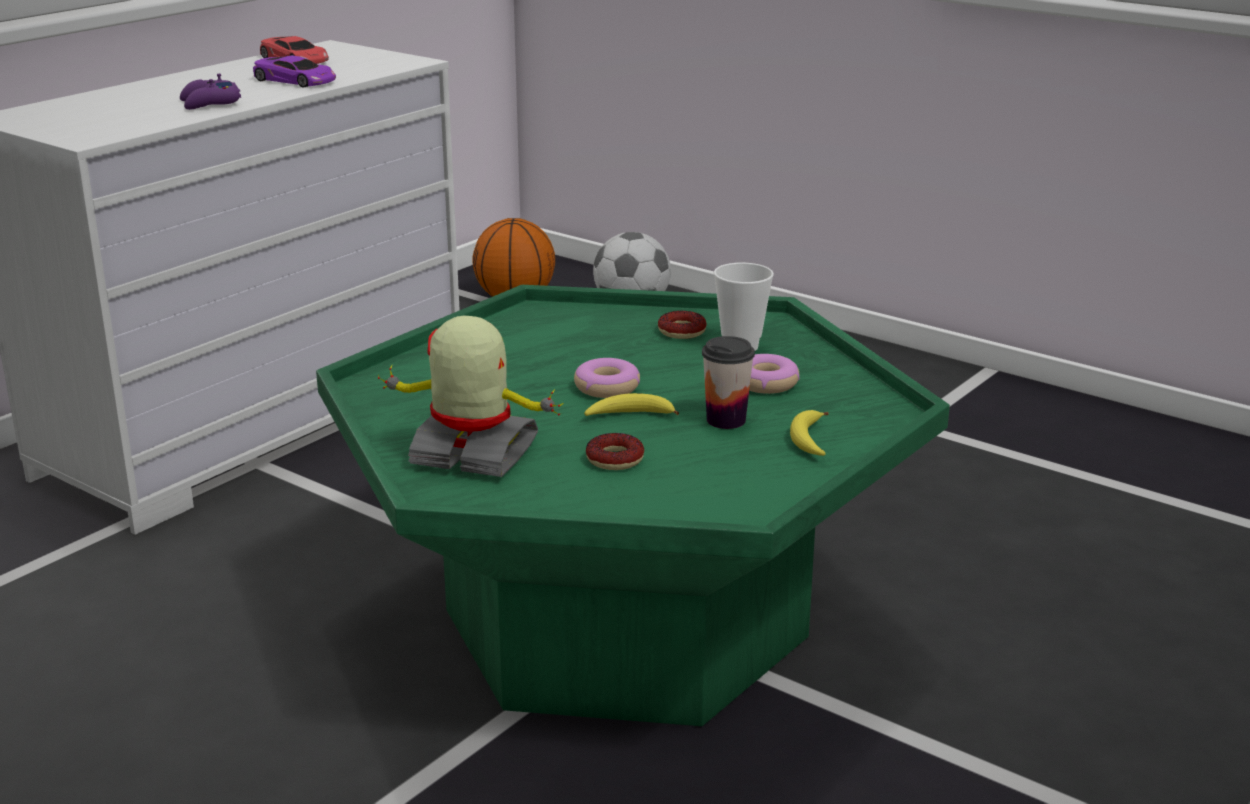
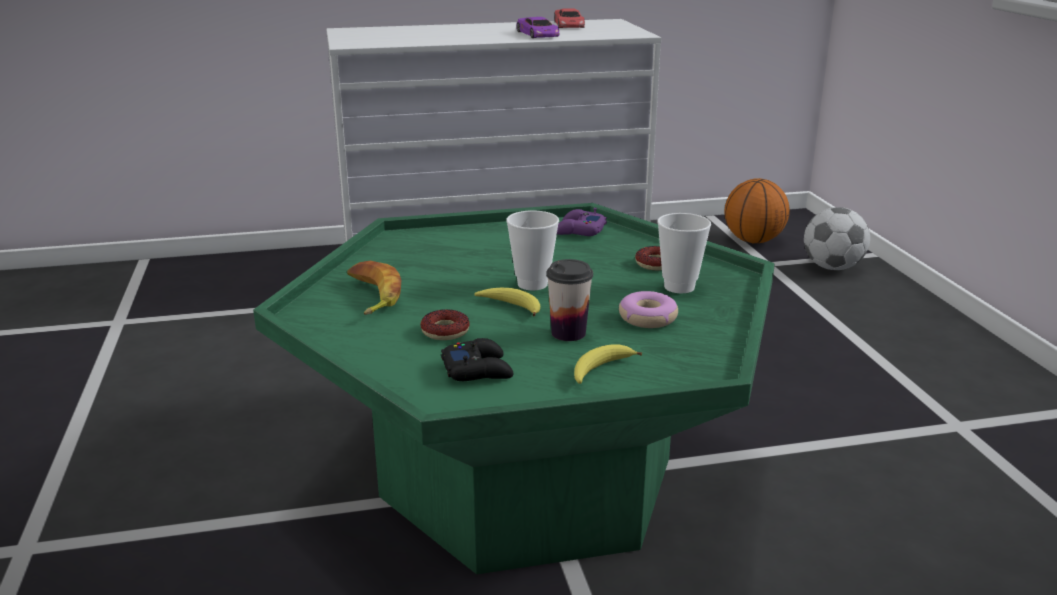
camera: 40 degrees right, 0 degrees up
purple game controller [180,74,241,110] -> purple game controller moved to [557,208,607,236]
toy robot [378,316,563,477] -> banana [347,261,401,315]
donut [574,358,640,398] -> cup [506,210,559,290]
none -> black game controller [441,338,514,381]

